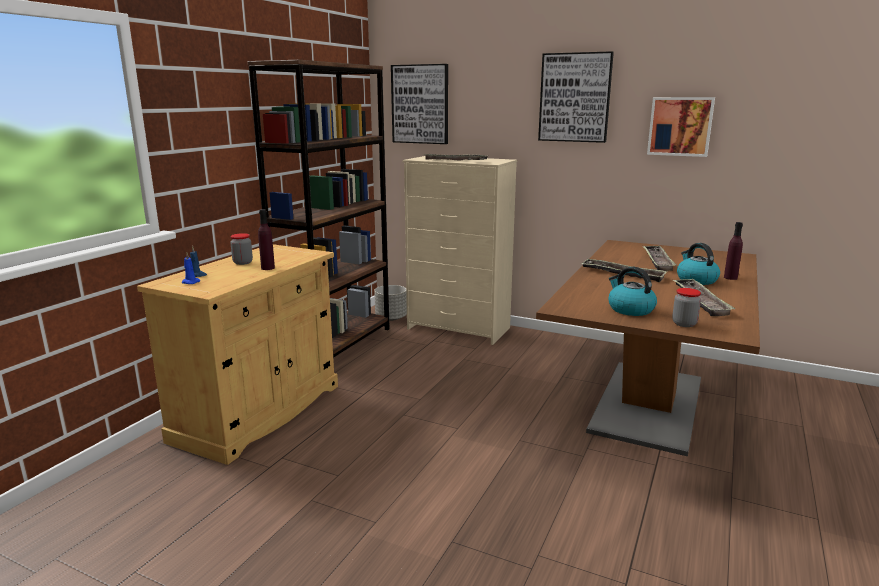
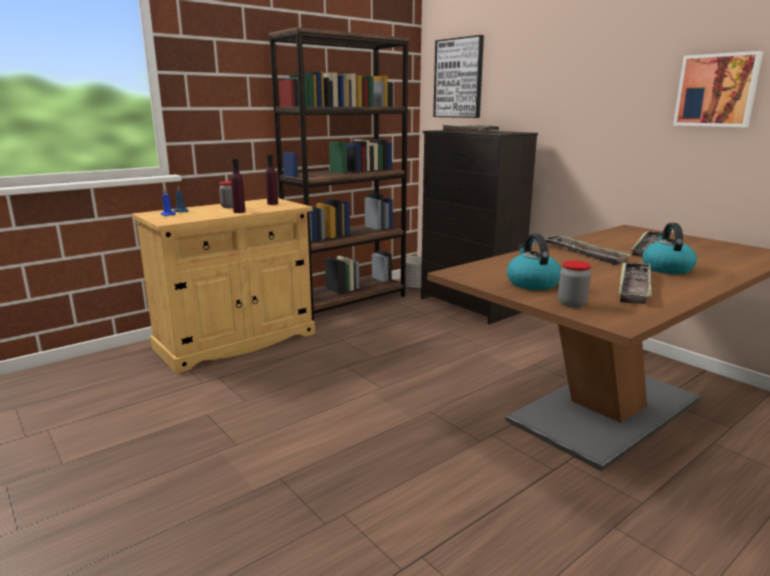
camera: 25 degrees right, 0 degrees up
beige dresser [403,156,517,345] -> black dresser [421,130,538,324]
picture [538,51,614,143] -> none
purple bottle [724,222,743,280] -> purple bottle moved to [266,154,278,205]

